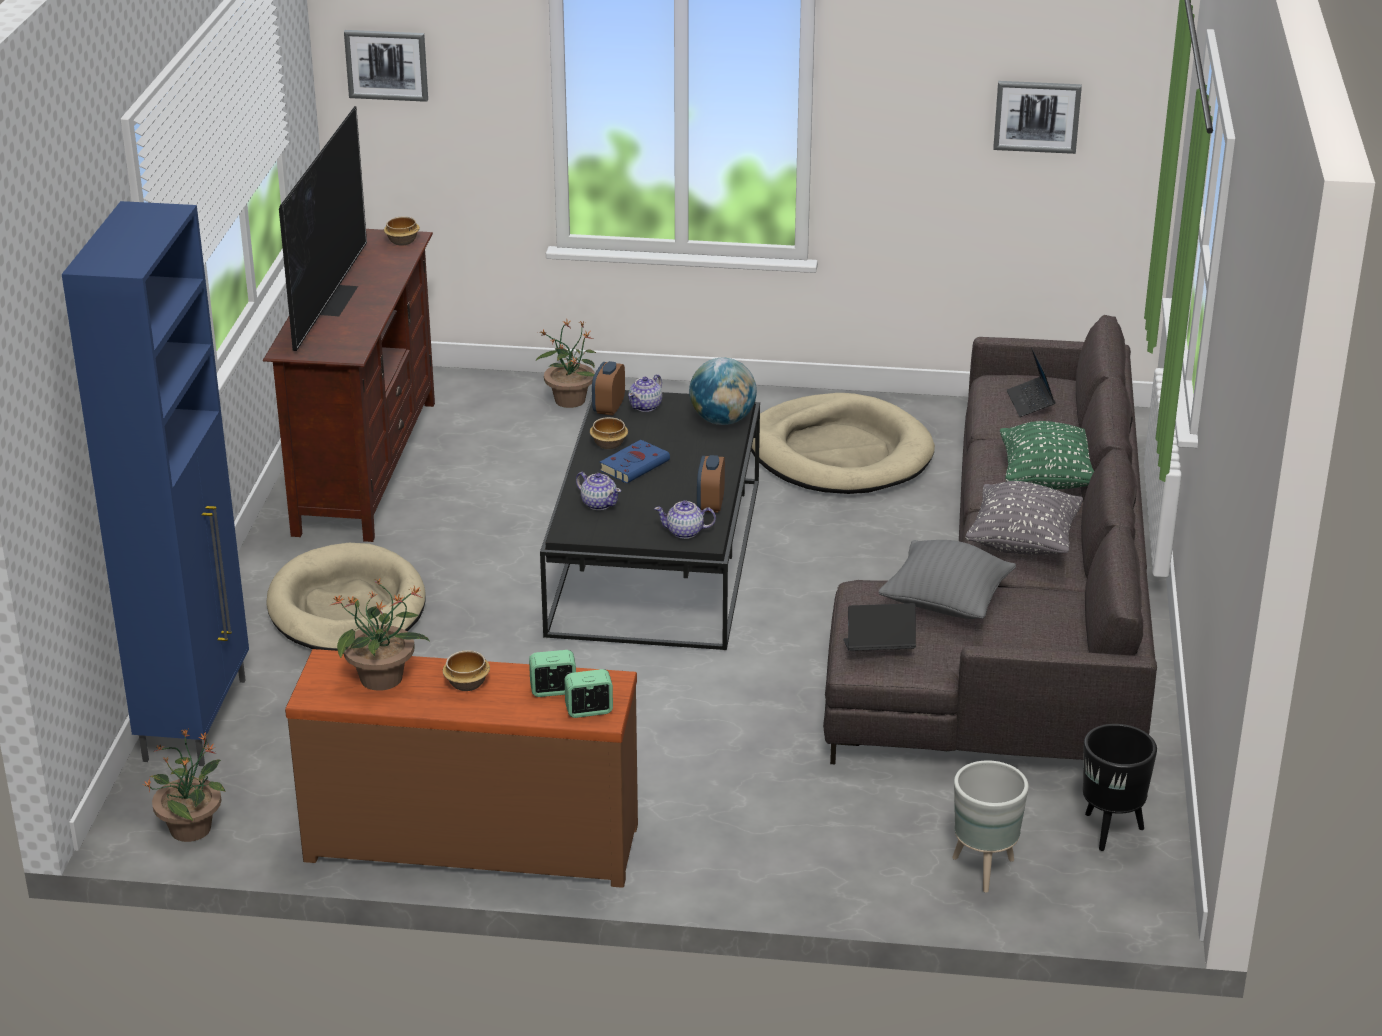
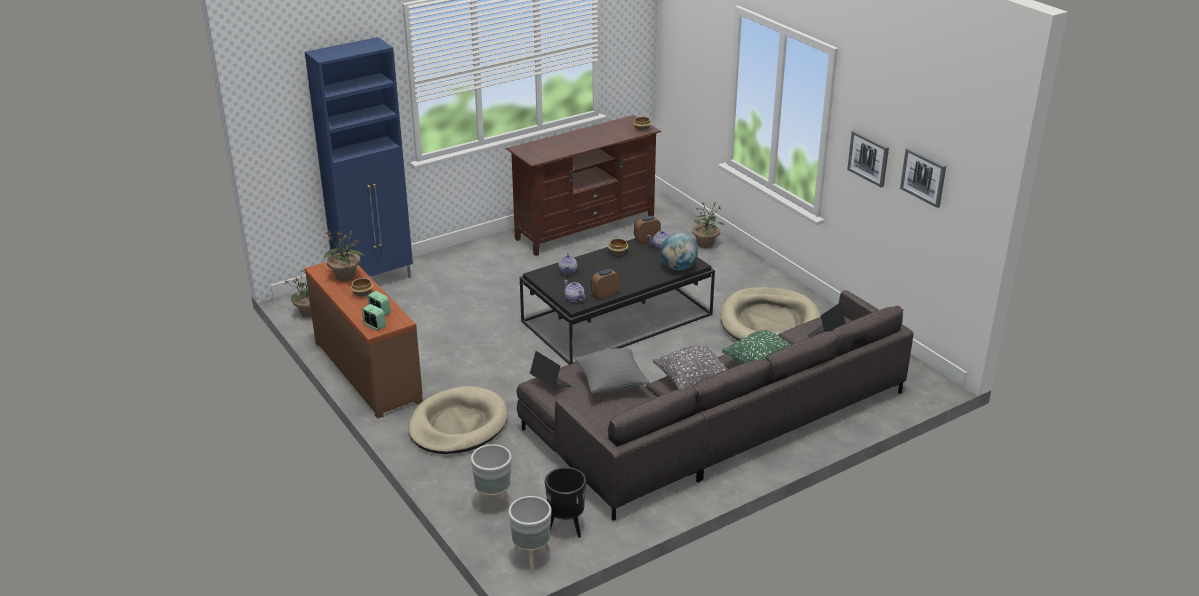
camera: 50 degrees right, 0 degrees up
beige dog bed [266,543,426,651] -> beige dog bed moved to [408,386,508,454]
television [279,106,367,351] -> none
picture [344,30,428,102] -> picture moved to [847,131,889,188]
blue book [600,440,670,483] -> none
none -> grey planter [508,496,552,573]

